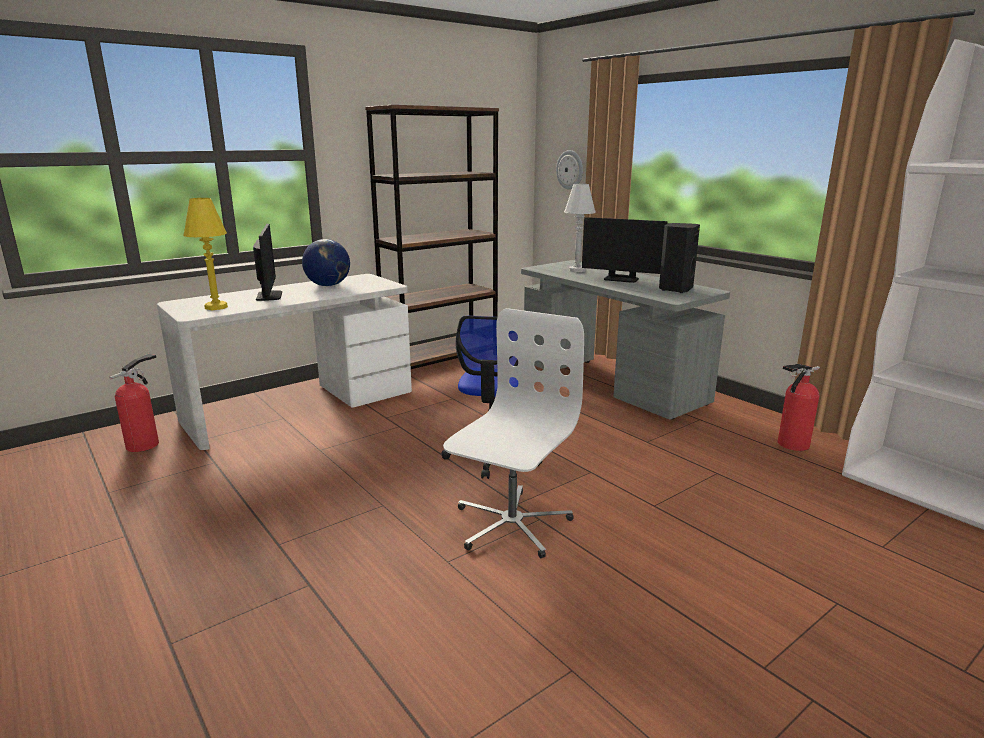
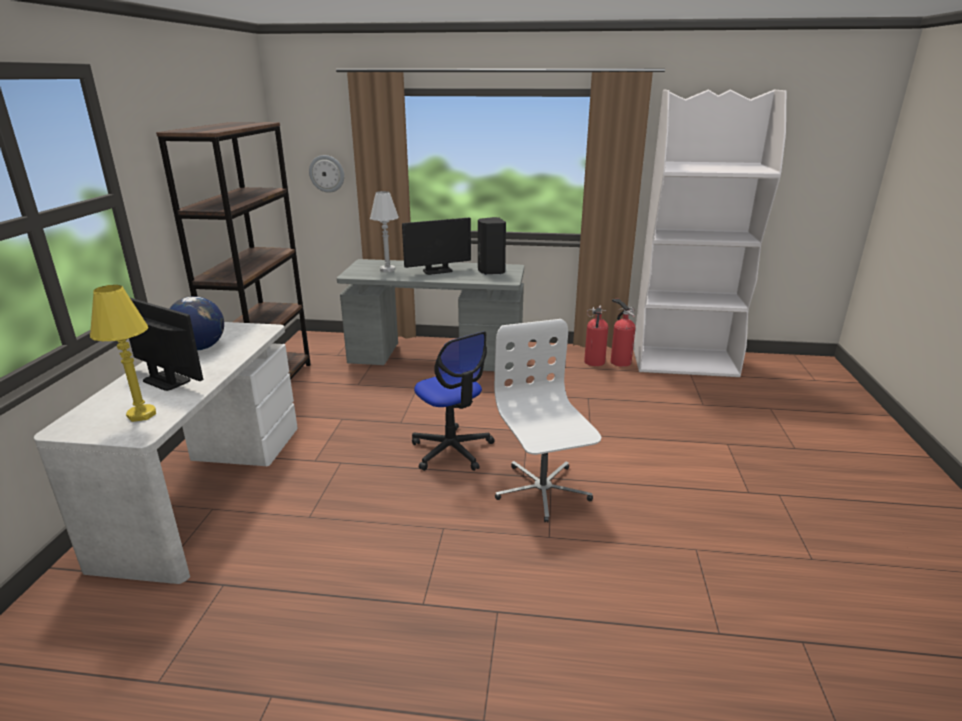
camera: 45 degrees left, 5 degrees up
fire extinguisher [109,354,159,452] -> fire extinguisher moved to [611,299,636,367]

